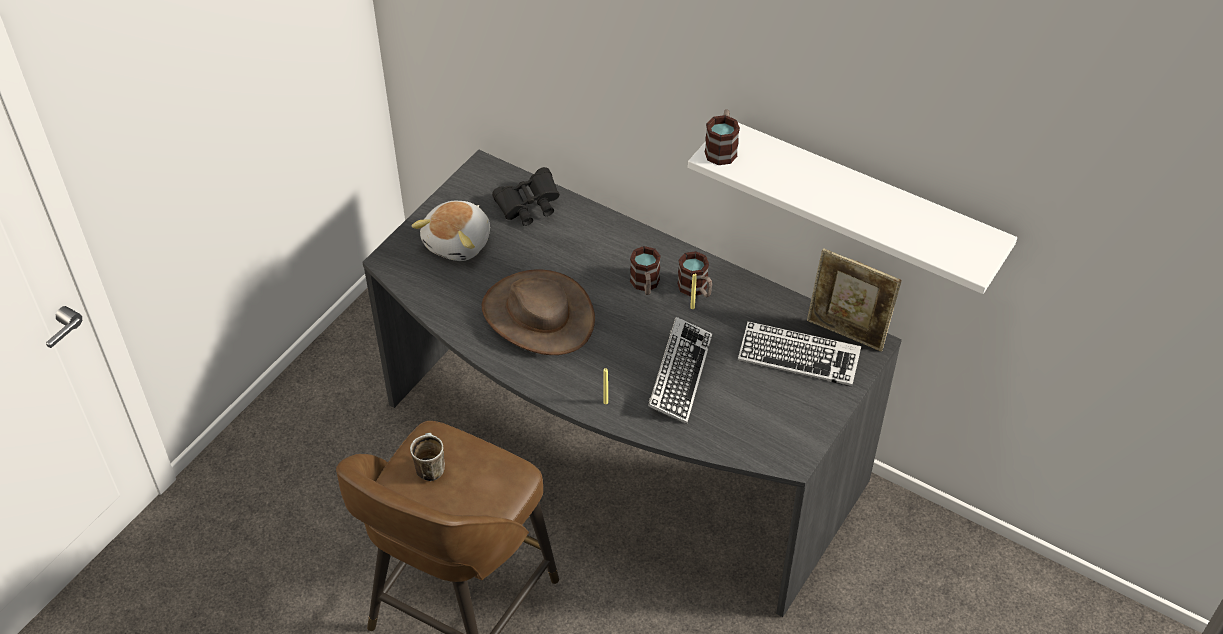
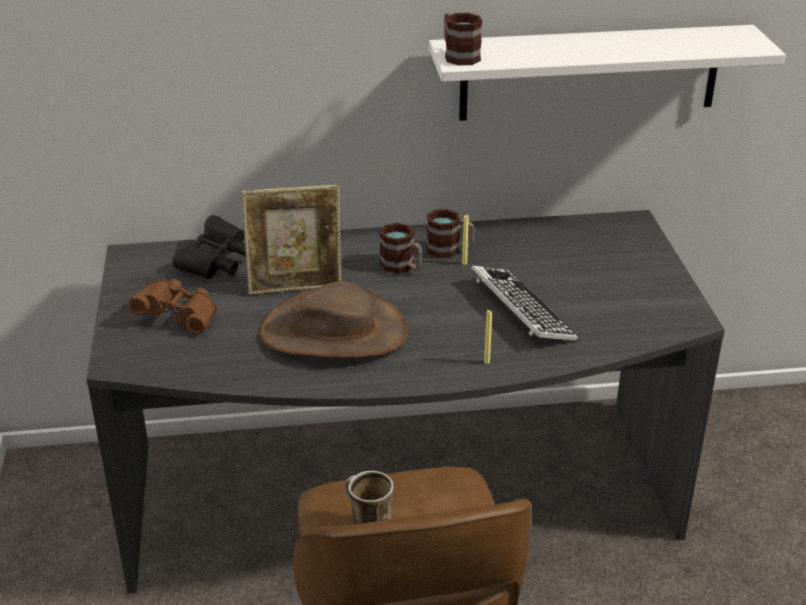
camera: 40 degrees left, 15 degrees down
plush toy [412,201,490,261] -> brown binoculars [128,279,217,334]
keyboard [738,321,861,387] -> none
picture frame [807,248,902,352] -> picture frame moved to [242,185,342,295]

